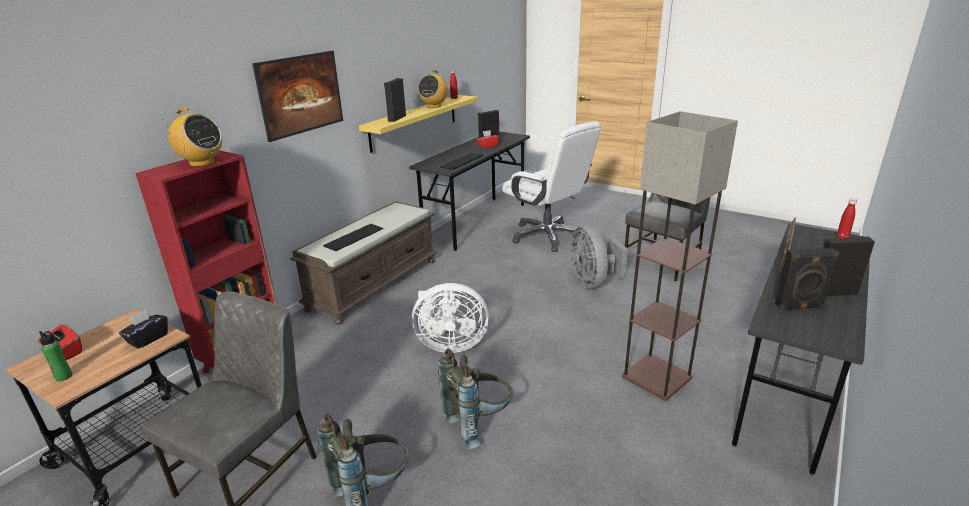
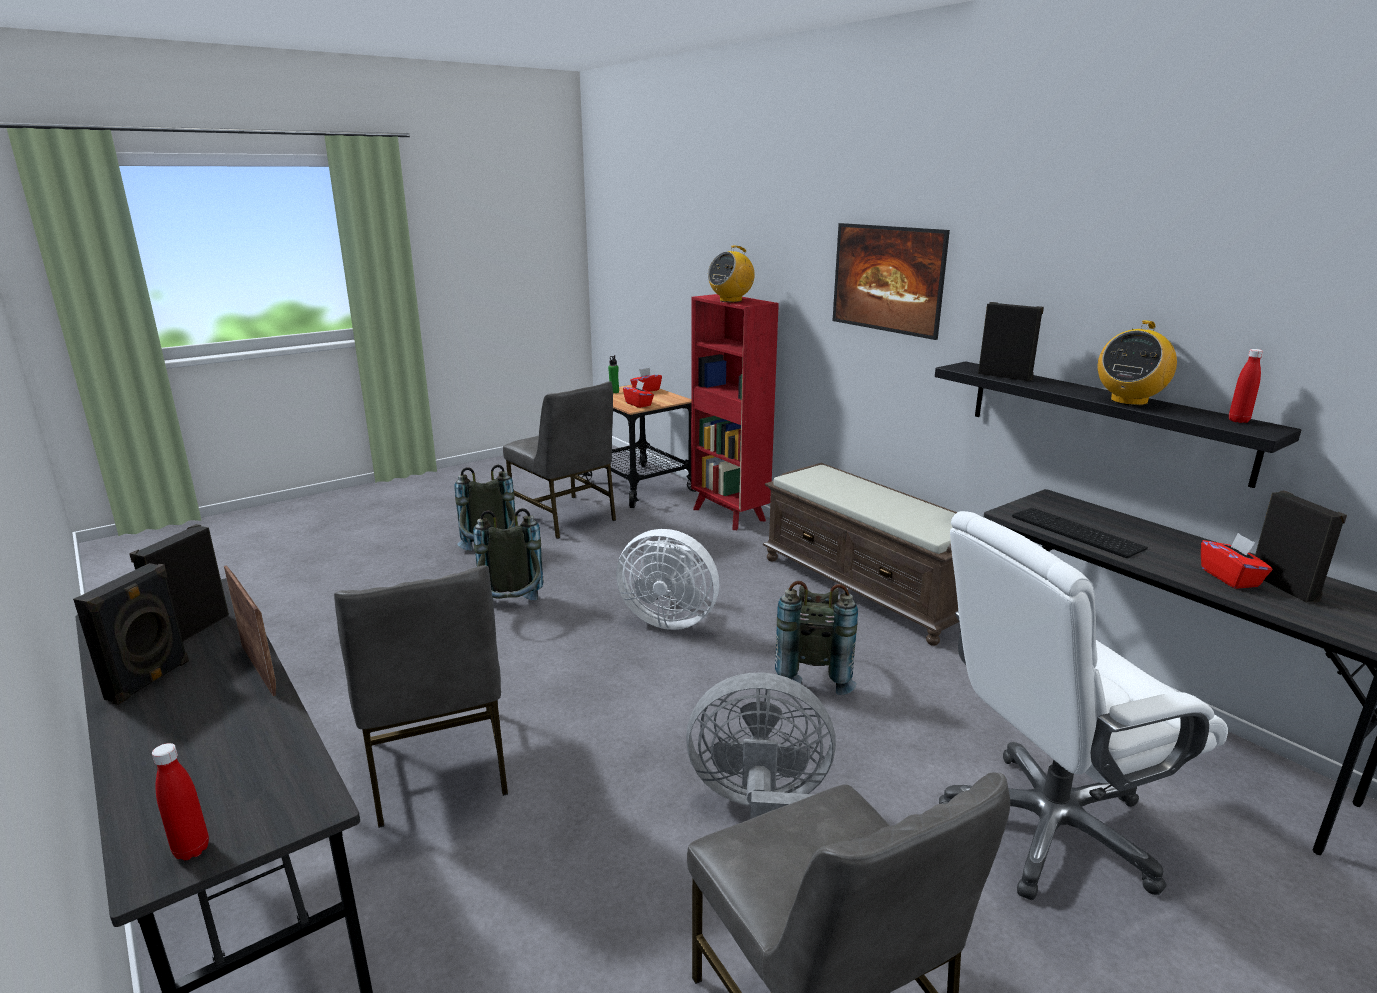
camera: 110 degrees right, 5 degrees down
black tissue box [119,309,168,349] -> red tissue box [623,381,654,408]
keyboard [323,224,383,251] -> none
yellow shelf [359,95,477,153] -> black shelf [935,361,1302,488]
white fan [412,283,489,353] -> white fan turned 90 degrees counterclockwise [616,529,719,630]
radio [418,70,448,108] -> radio turned 90 degrees counterclockwise [1098,320,1177,406]
floor lamp [622,111,738,401] -> grey chair [334,565,508,828]
none -> grey backpack [775,581,858,695]

